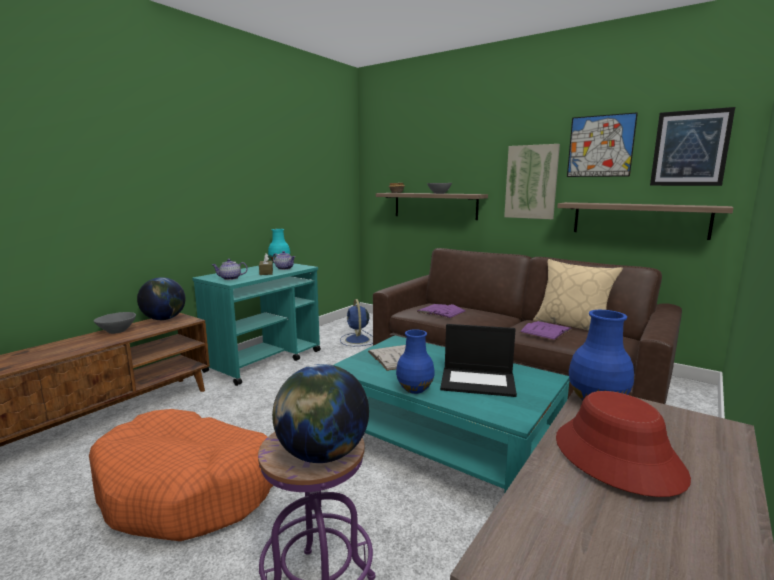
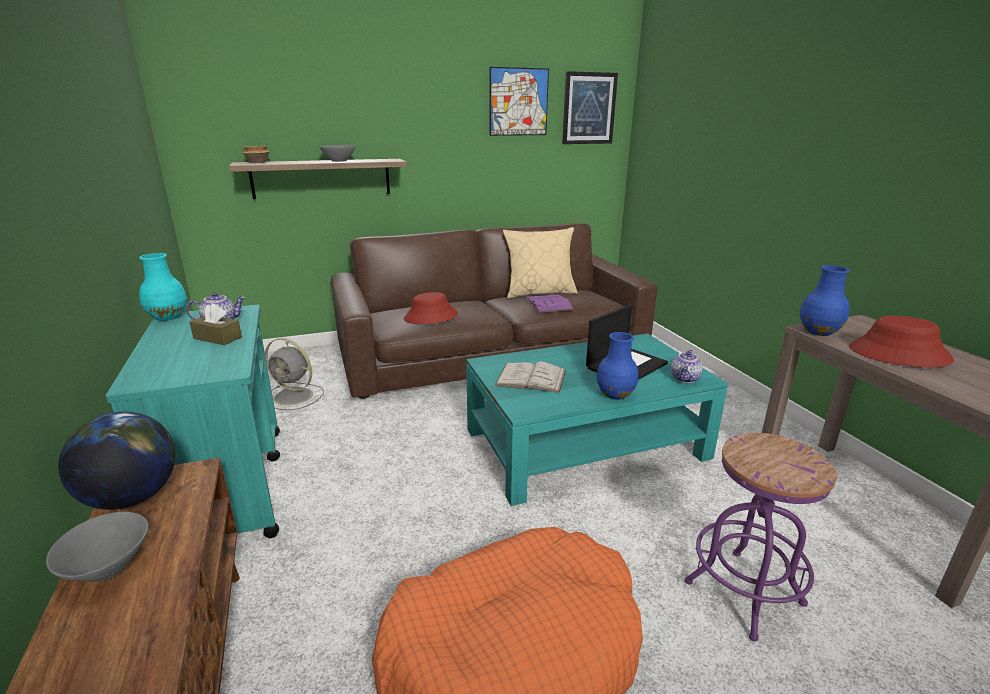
camera: 55 degrees left, 10 degrees up
teapot [212,259,247,280] -> teapot moved to [671,349,703,383]
globe [272,364,369,463] -> none
blue fan [340,299,373,346] -> grey fan [265,338,324,410]
purple book [416,304,466,319] -> red hat [404,292,458,324]
picture [504,144,560,219] -> none
shelf [557,202,733,240] -> none

